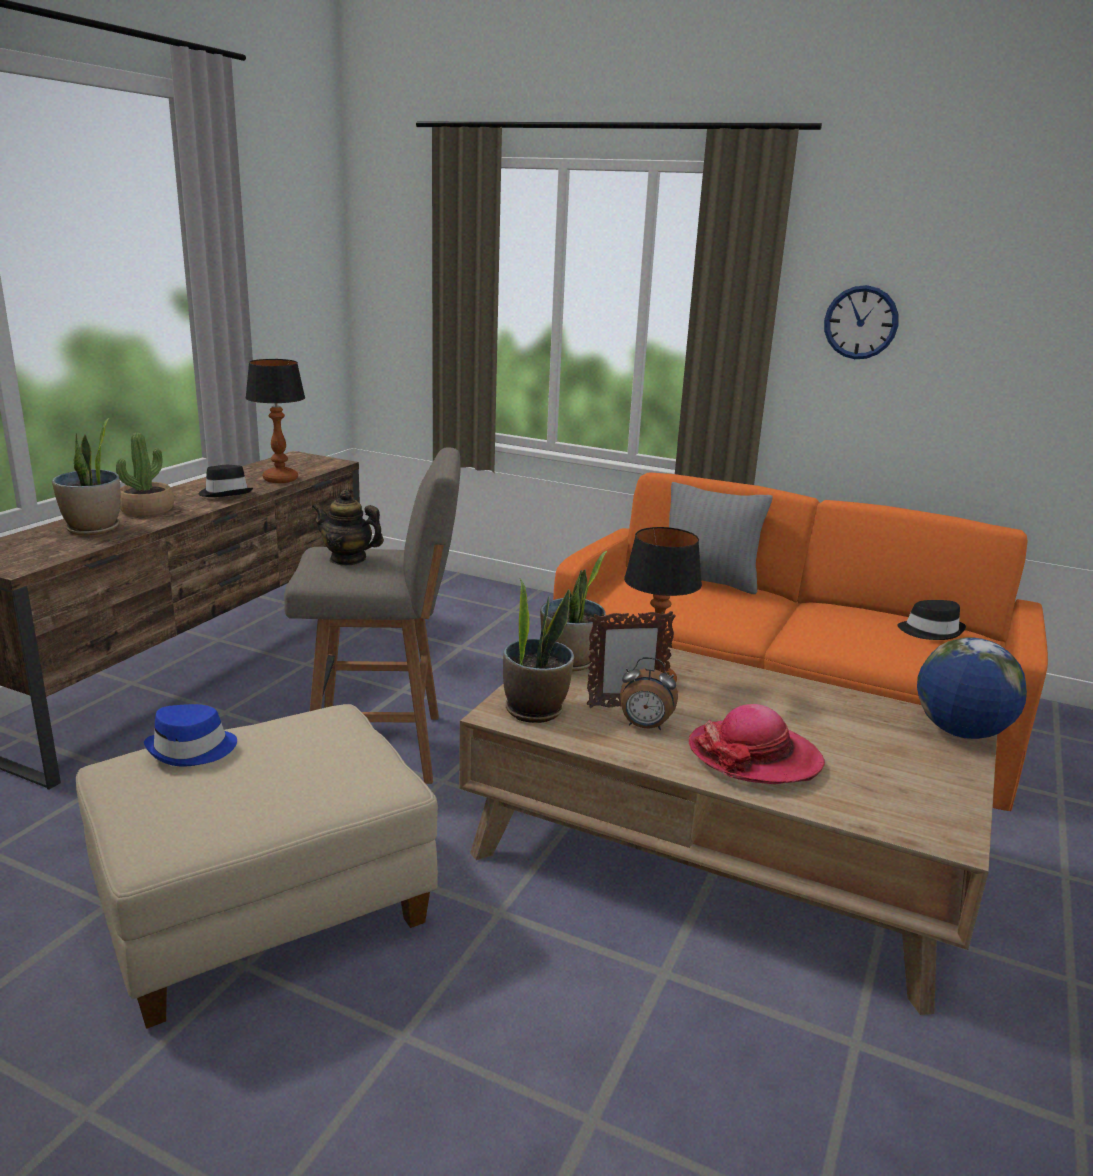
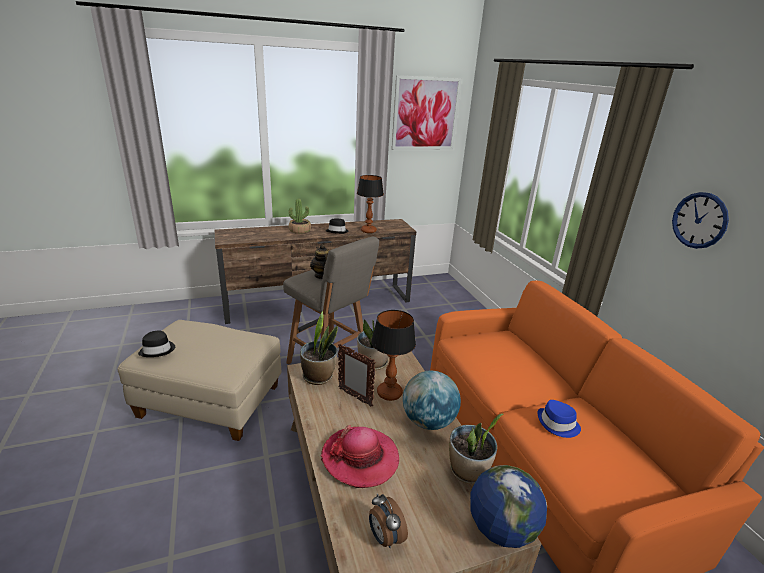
camera: 45 degrees right, 5 degrees up
potted plant [52,418,121,536] -> potted plant moved to [449,414,503,484]
blue hat [144,704,237,767] -> blue hat moved to [537,400,581,438]
alarm clock [620,657,678,730] -> alarm clock moved to [369,493,408,548]
grey pillow [669,482,773,594] -> none
black hat [898,600,966,640] -> black hat moved to [138,331,175,357]
none -> picture [392,75,462,150]
none -> globe [403,371,461,430]

